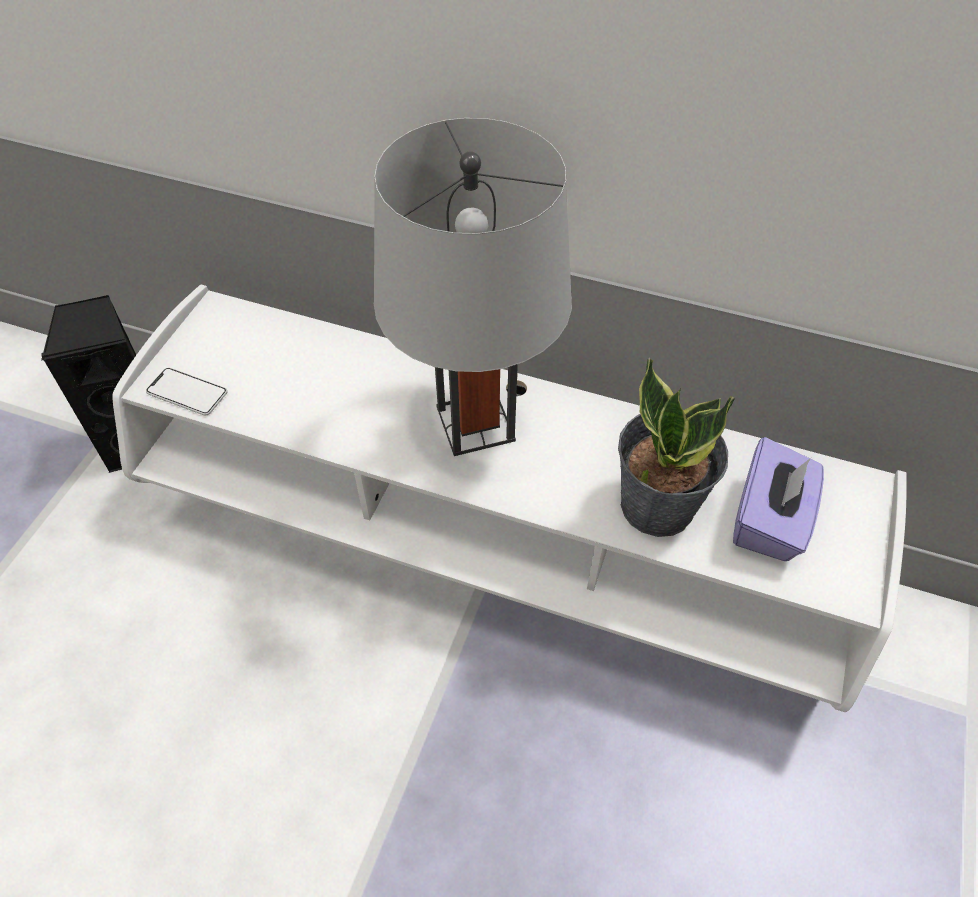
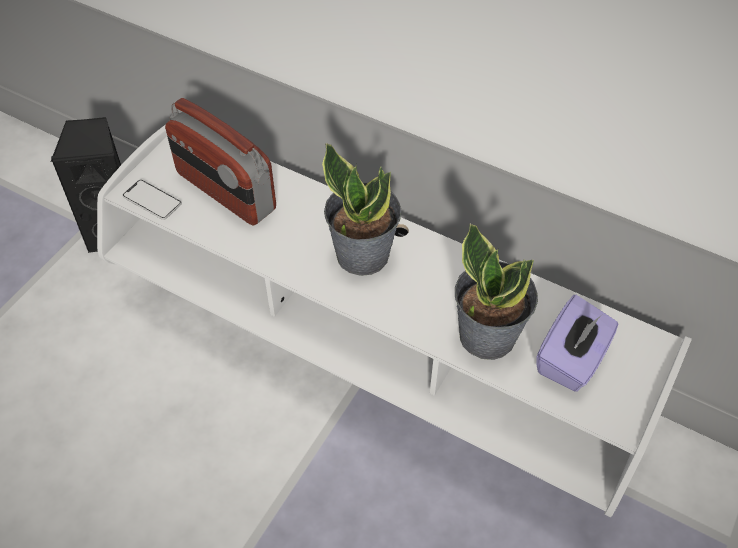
camera: 10 degrees right, 0 degrees up
grey table lamp [374,118,572,456] -> potted plant [322,143,402,276]
none -> radio [165,98,276,226]

